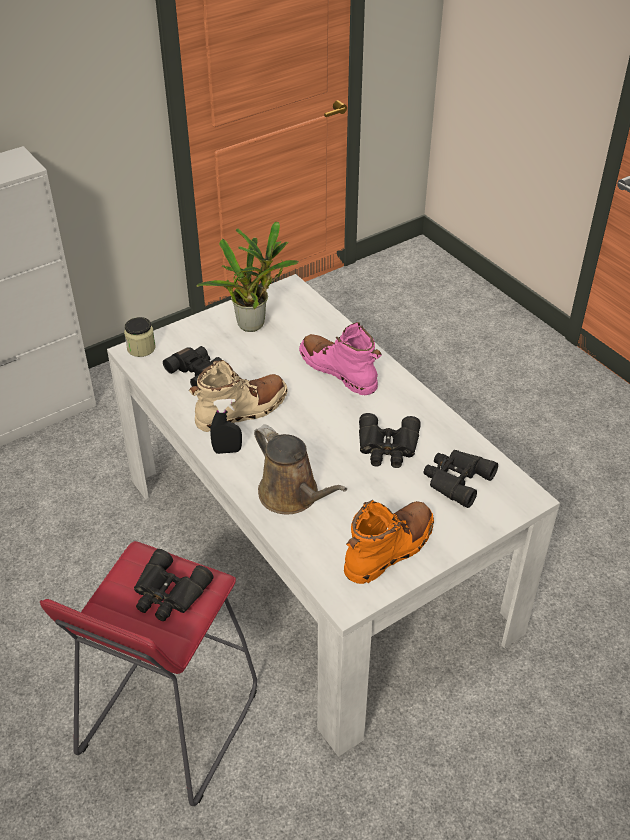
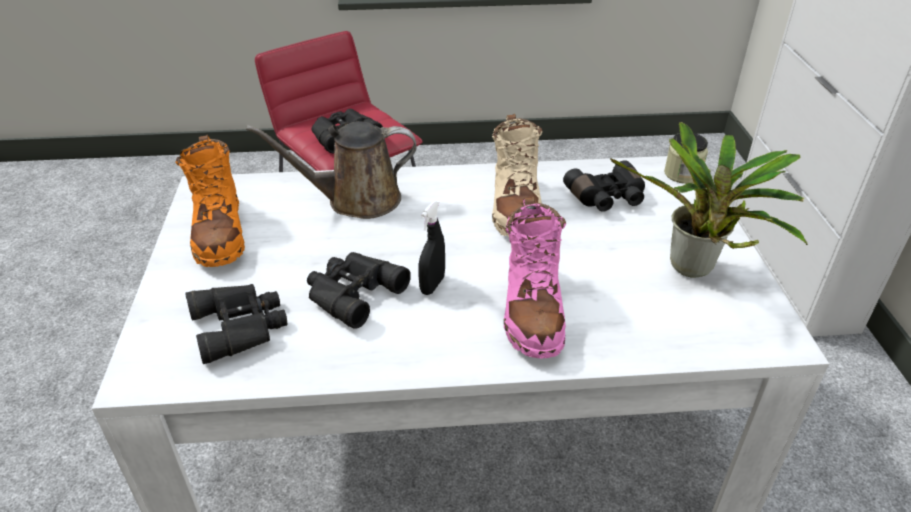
camera: 120 degrees right, 5 degrees down
black spray bottle [210,399,242,454] -> black spray bottle moved to [418,201,445,295]
pink boot [299,322,382,395] -> pink boot turned 105 degrees clockwise [504,196,566,359]

